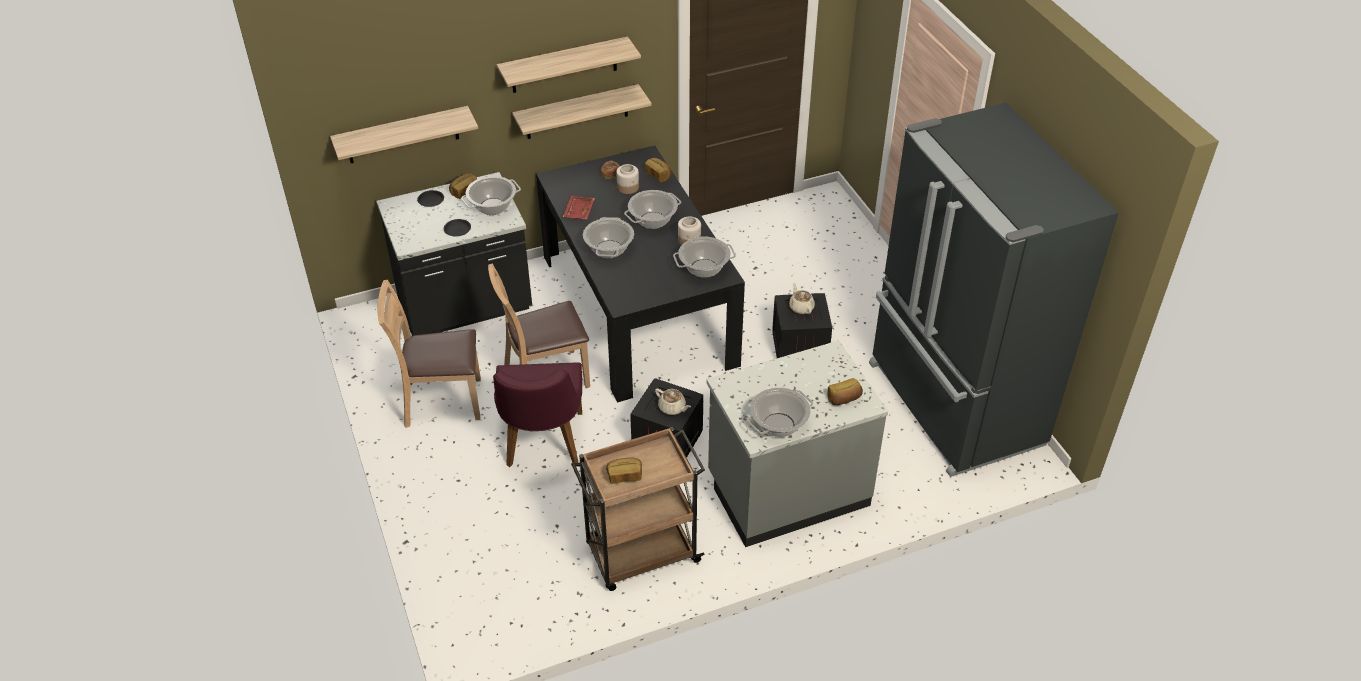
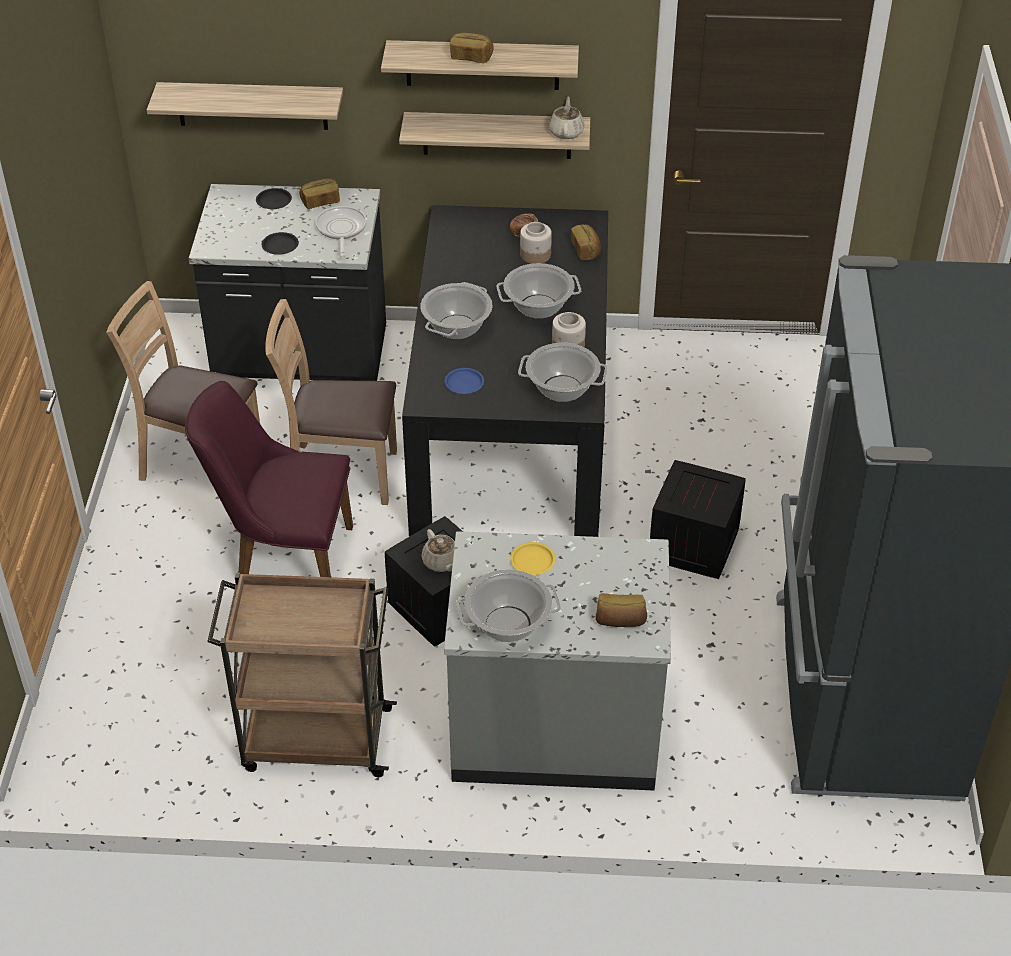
camera: 25 degrees right, 0 degrees up
cooking pot [461,176,521,215] -> frying pan [315,206,366,257]
purple chair [493,362,582,467] -> purple chair turned 75 degrees clockwise [185,381,353,577]
red tray [563,195,595,219] -> none
bread [606,458,642,484] -> bread moved to [450,33,494,63]
beige teapot [789,283,815,314] -> beige teapot moved to [549,96,585,139]
none -> blue plate [444,368,484,394]
none -> yellow plate [510,542,555,575]

